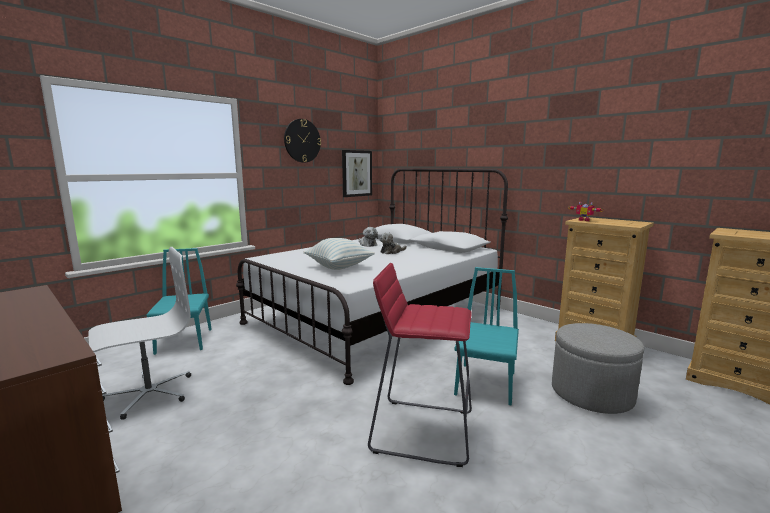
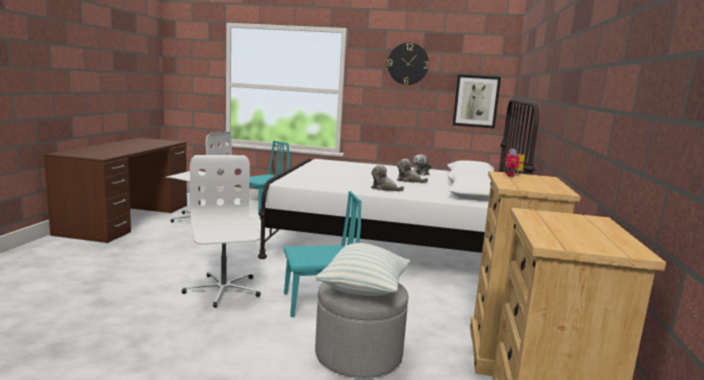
camera: 55 degrees right, 0 degrees up
pillow [303,238,375,270] -> pillow moved to [316,243,410,296]
red stool [368,263,472,467] -> white office chair [182,155,261,307]
none -> plush toy [371,164,404,191]

